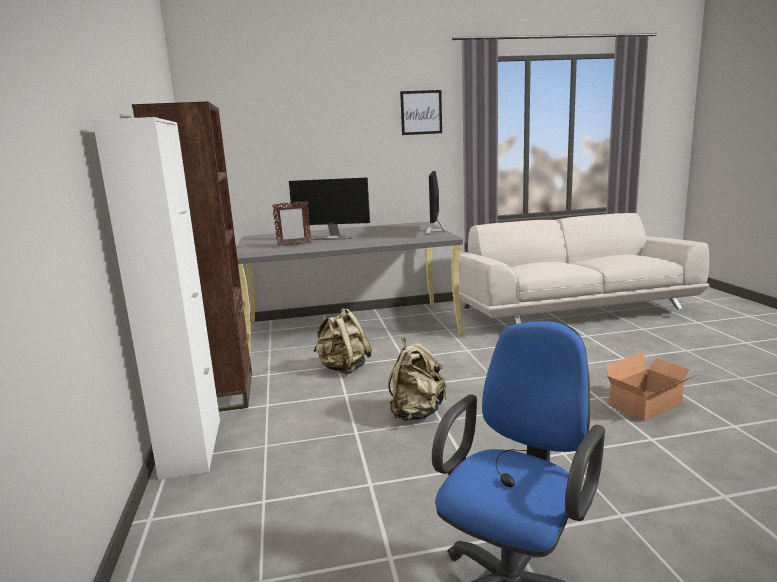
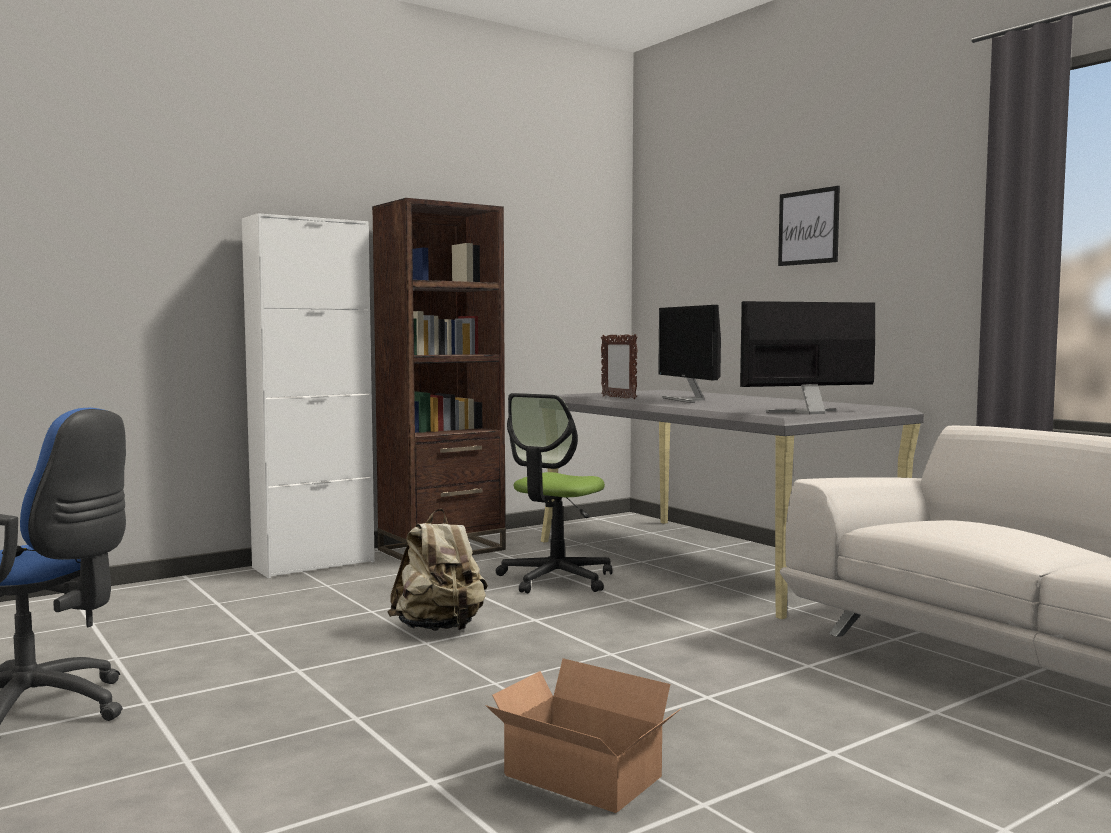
camera: 65 degrees right, 10 degrees down
beige backpack [313,308,372,375] -> office chair [496,393,613,593]
picture [400,90,442,135] -> picture moved to [778,186,840,266]

